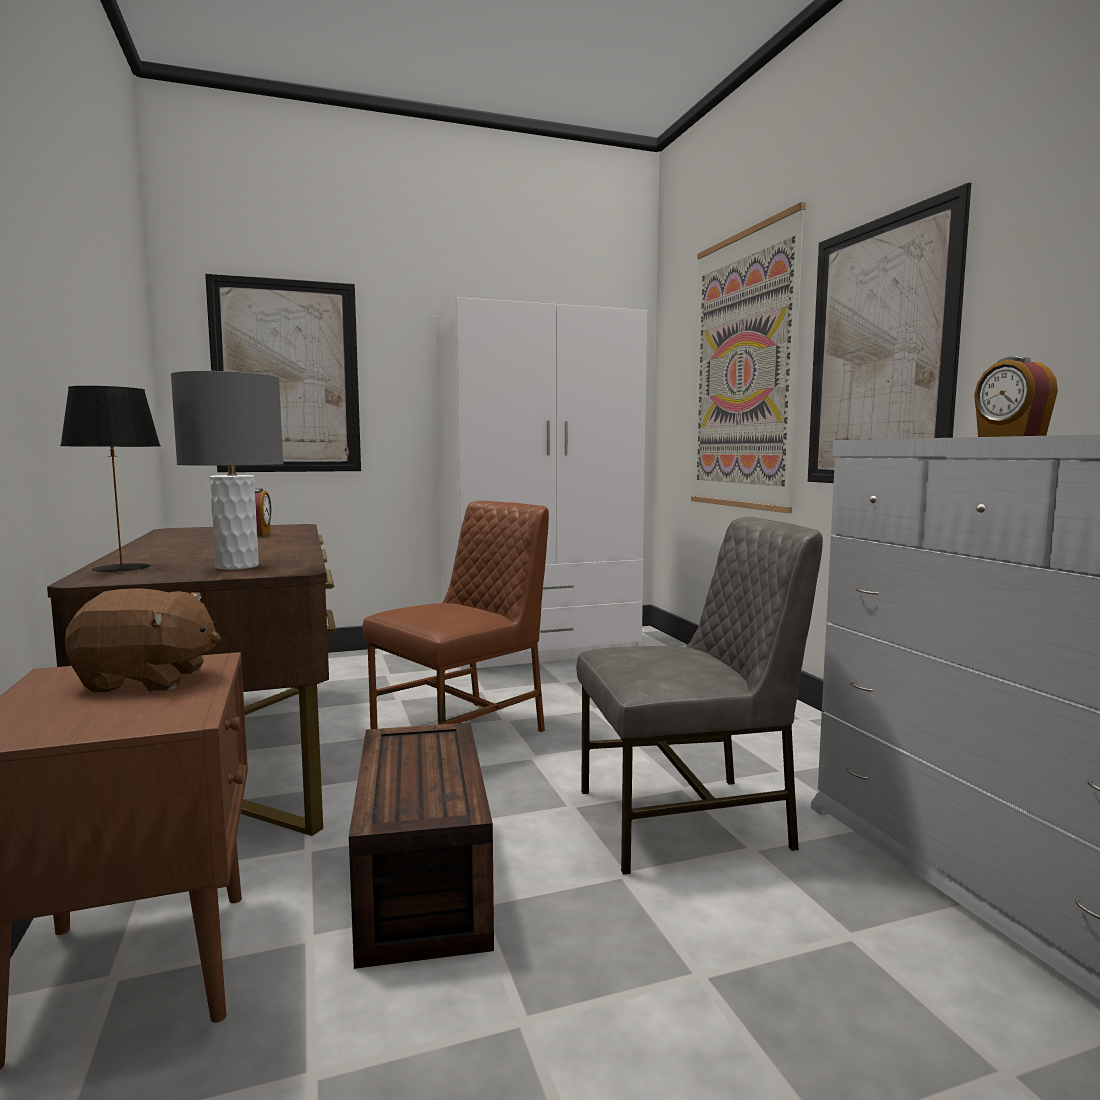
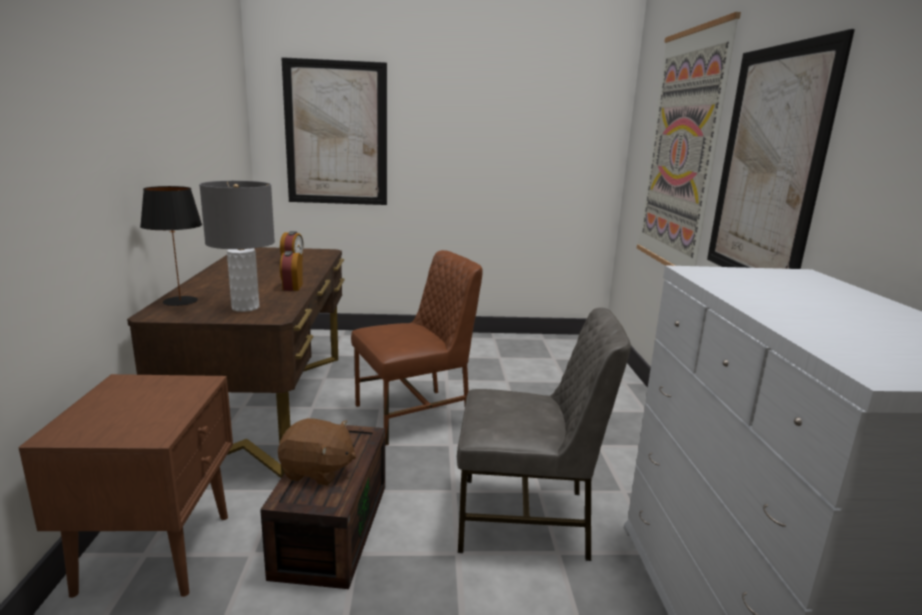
camera: 15 degrees right, 10 degrees up
brown plush toy [65,588,221,693] -> brown plush toy moved to [278,418,357,486]
white wardrobe [436,297,647,670] -> none
alarm clock [974,356,1058,437] -> alarm clock moved to [280,251,303,291]

